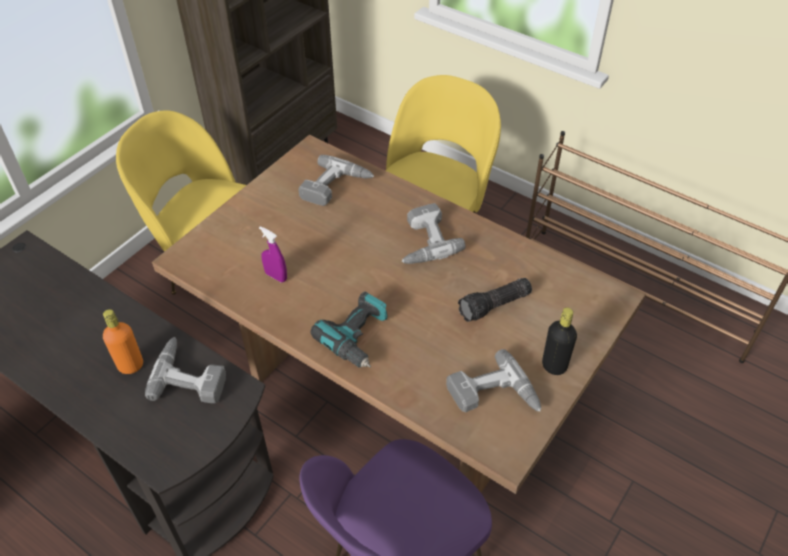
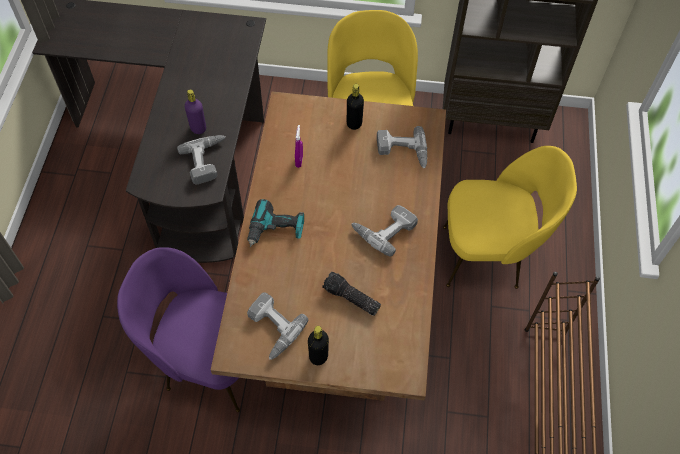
camera: 60 degrees right, 10 degrees up
orange bottle [103,309,143,374] -> purple bottle [185,89,206,134]
none -> black bottle [347,84,364,130]

